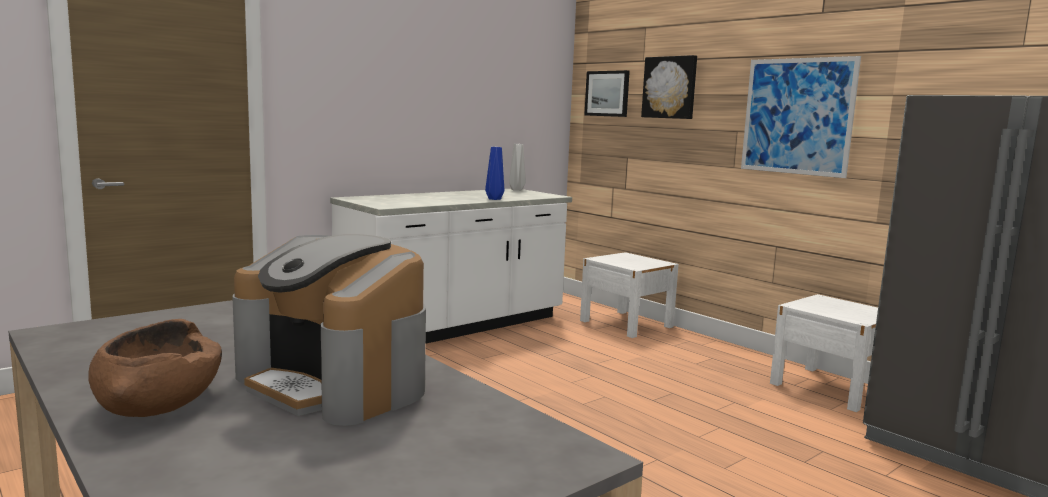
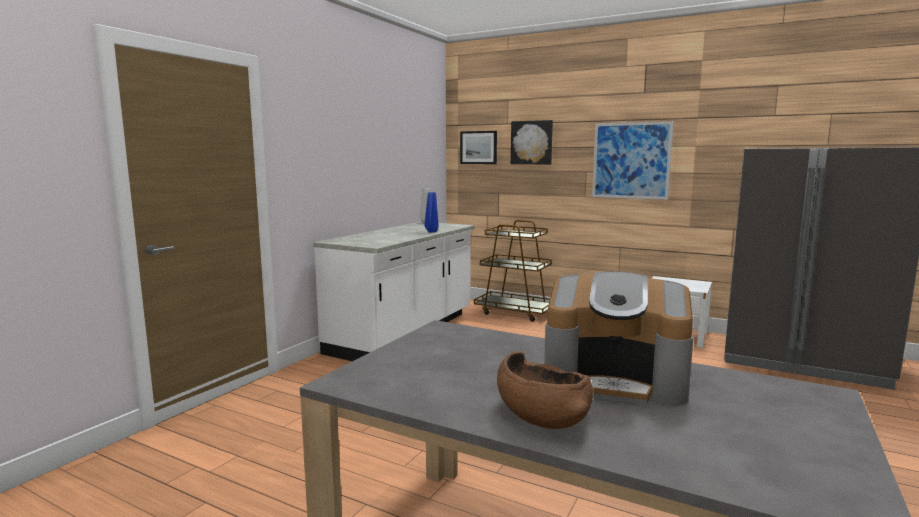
camera: 20 degrees left, 0 degrees up
white nightstand [580,252,679,338] -> brown cart [474,220,552,322]

